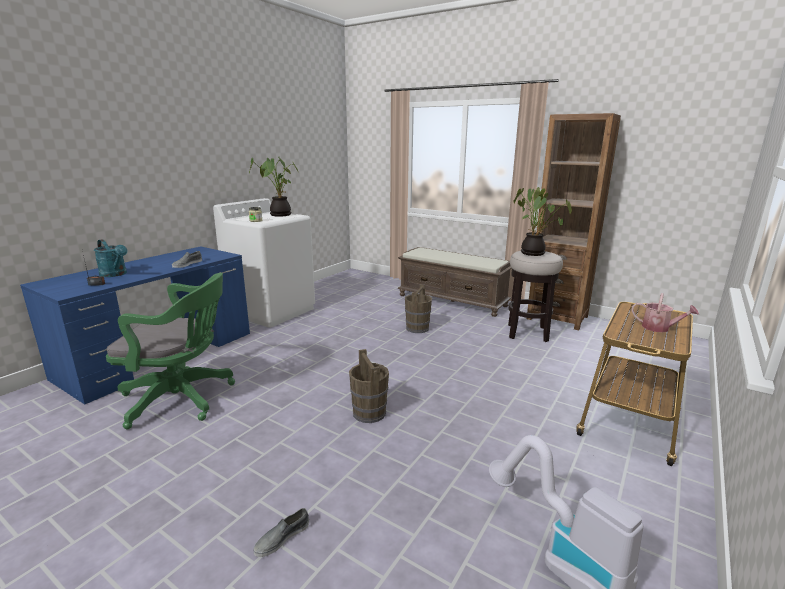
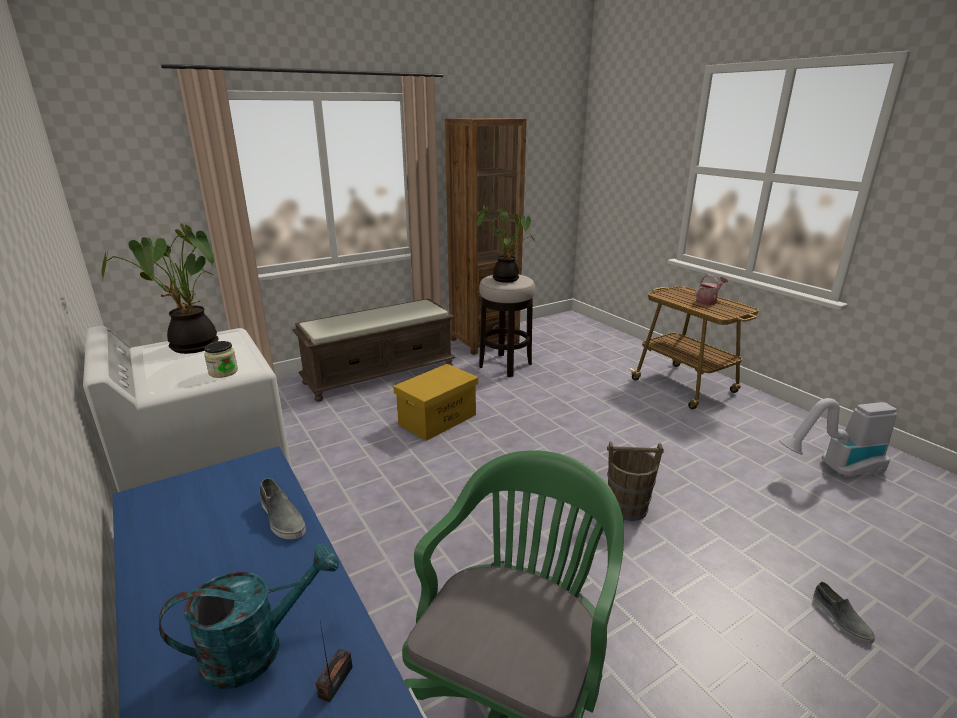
camera: 65 degrees left, 5 degrees up
brown bucket [405,284,432,333] -> yellow storage box [393,364,478,441]

